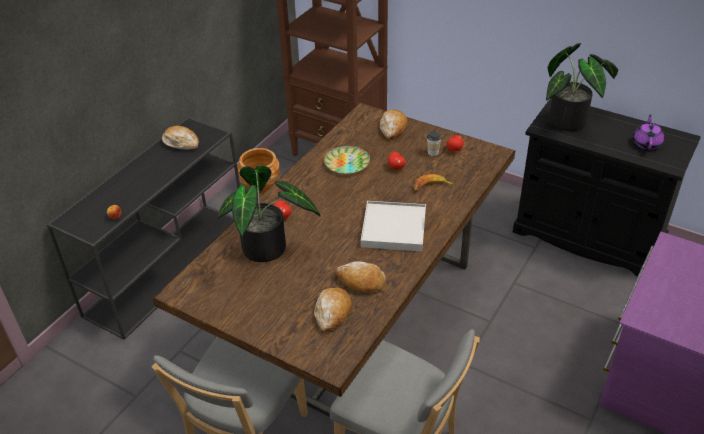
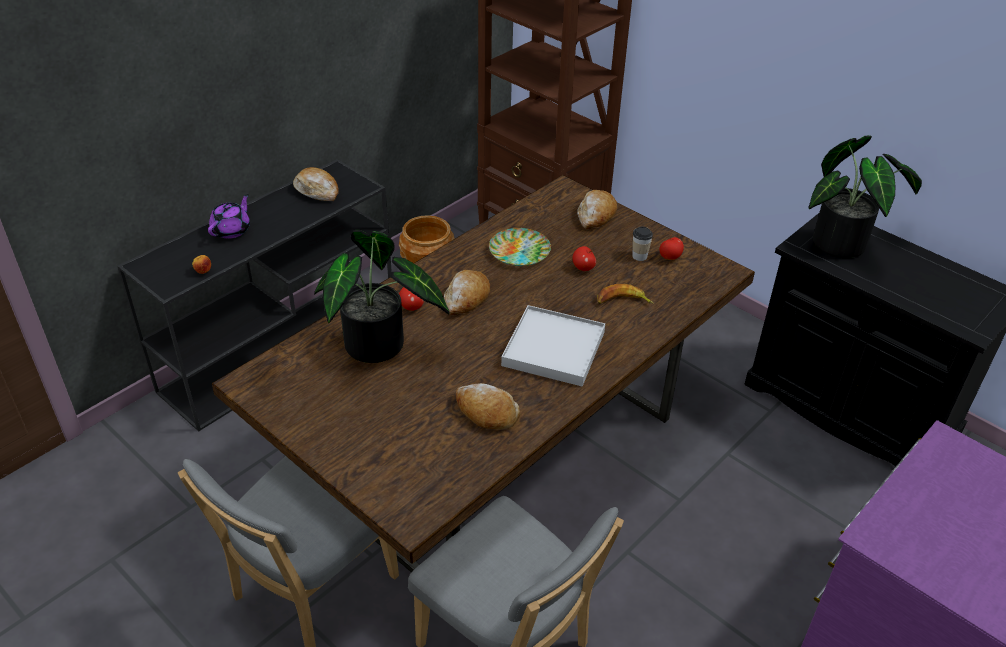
camera: 10 degrees right, 0 degrees up
bread [314,287,352,332] -> bread moved to [444,270,490,315]
purple teapot [633,115,664,150] -> purple teapot moved to [208,194,250,239]

